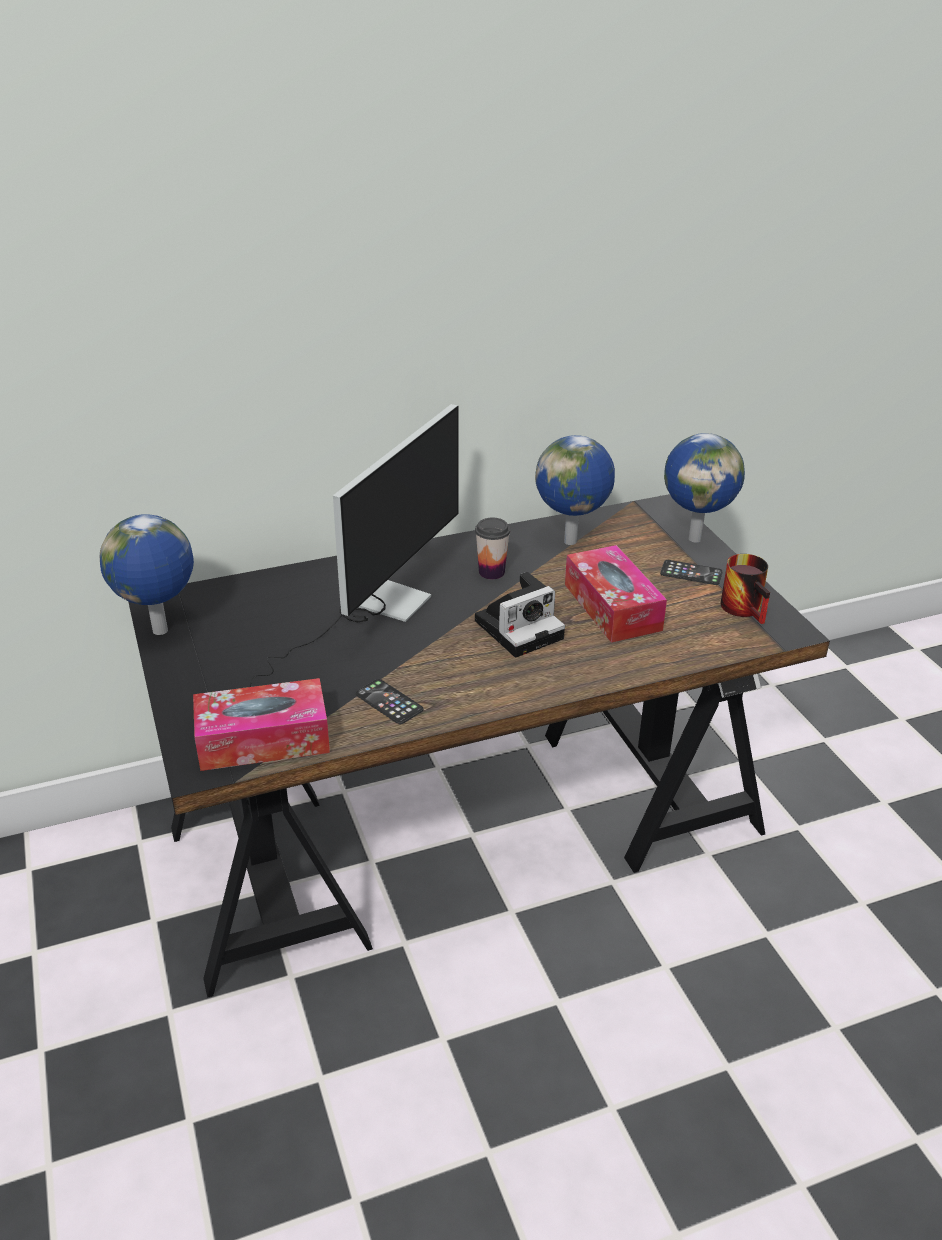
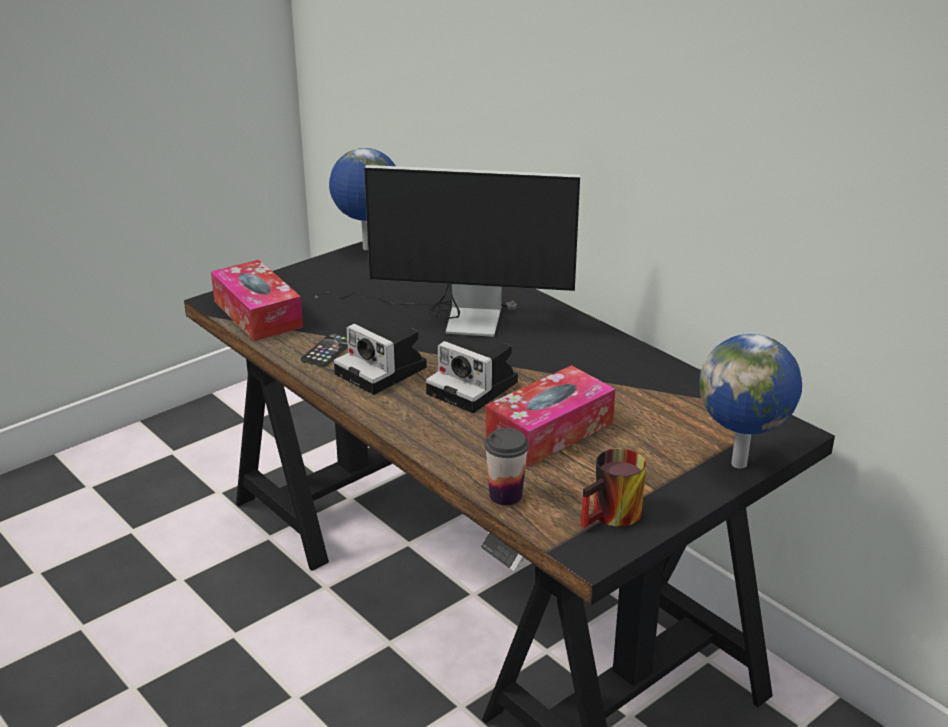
camera: 70 degrees right, 5 degrees down
cup [475,518,510,579] -> cup moved to [484,428,529,506]
globe [535,435,615,545] -> none
phone [660,560,723,585] -> none
none -> camera [334,324,427,395]

